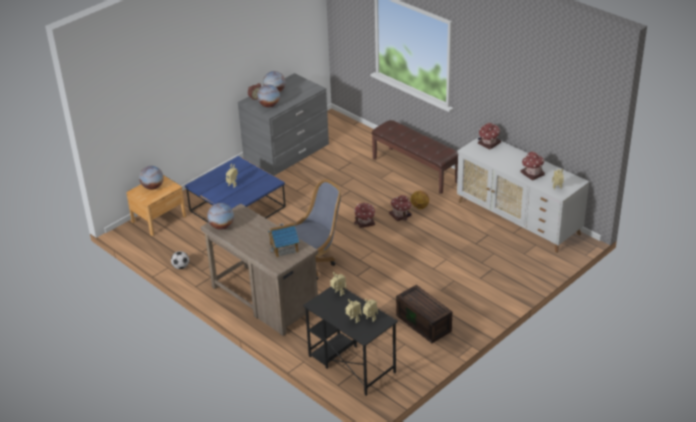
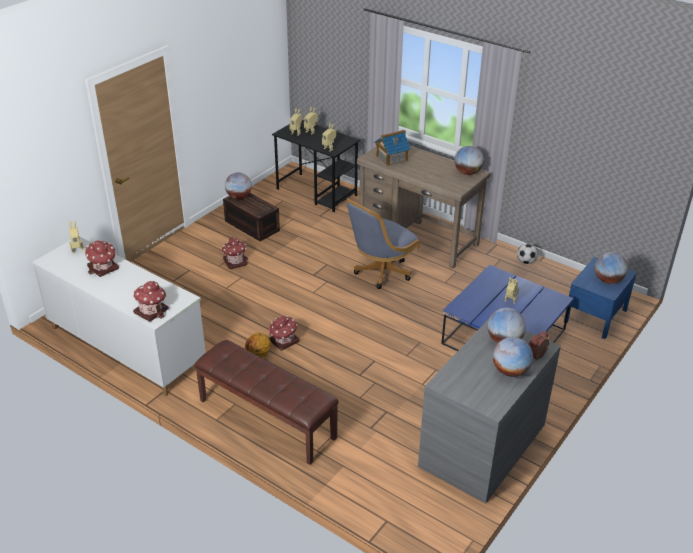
camera: 170 degrees right, 0 degrees up
brown nightstand [126,175,186,236] -> blue nightstand [564,257,636,339]
toy house [354,202,375,228] -> toy house moved to [222,237,248,269]
none -> globe [225,172,252,199]

